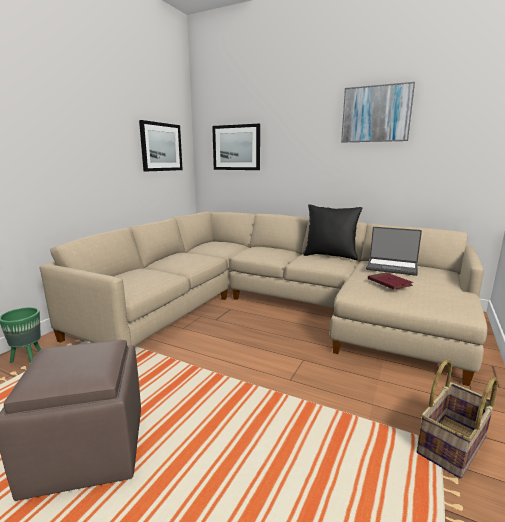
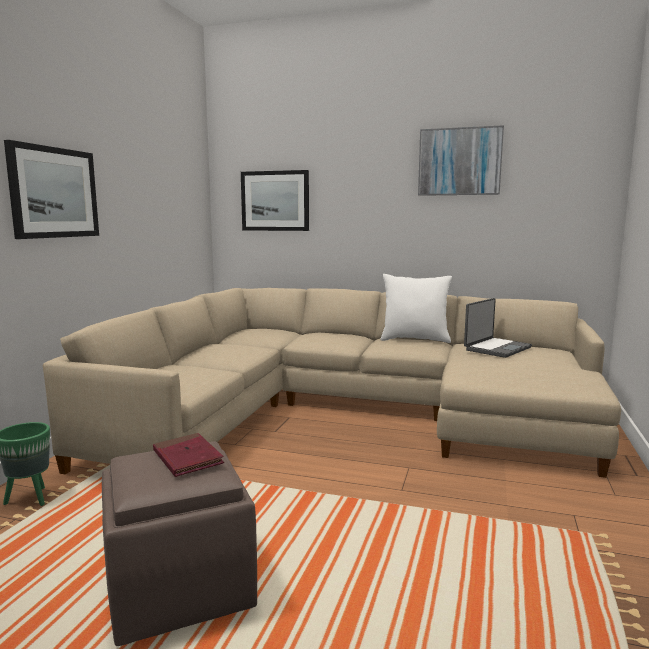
camera: 10 degrees left, 5 degrees down
picture [139,120,183,172] -> picture moved to [4,140,99,239]
black pillow [303,204,363,260] -> white pillow [380,274,452,343]
laptop [366,227,422,276] -> laptop turned 60 degrees counterclockwise [464,298,532,358]
red book [368,272,413,290] -> red book moved to [153,433,224,477]
basket [417,359,498,479] -> none

